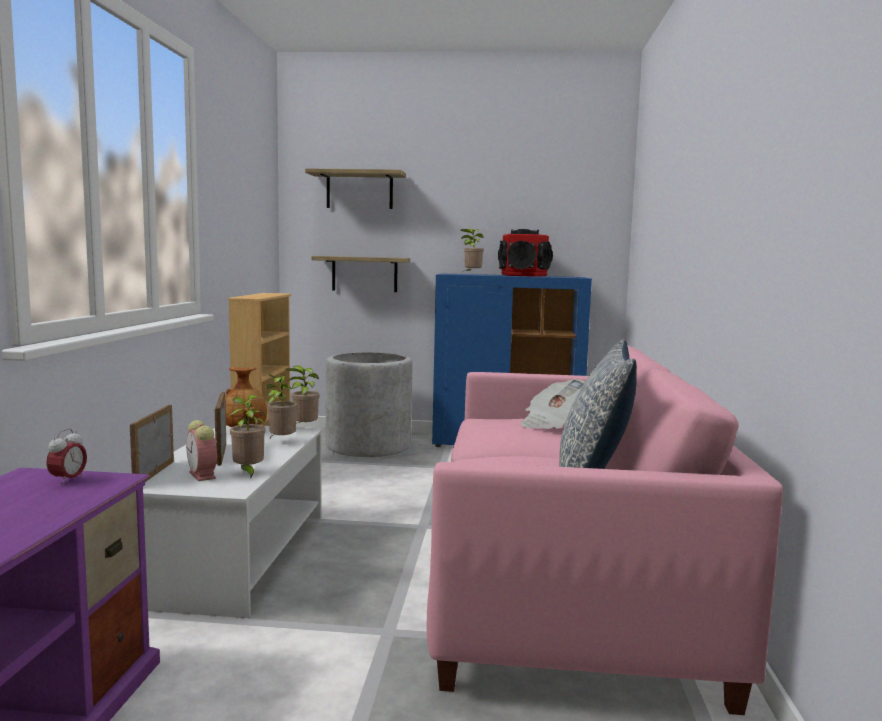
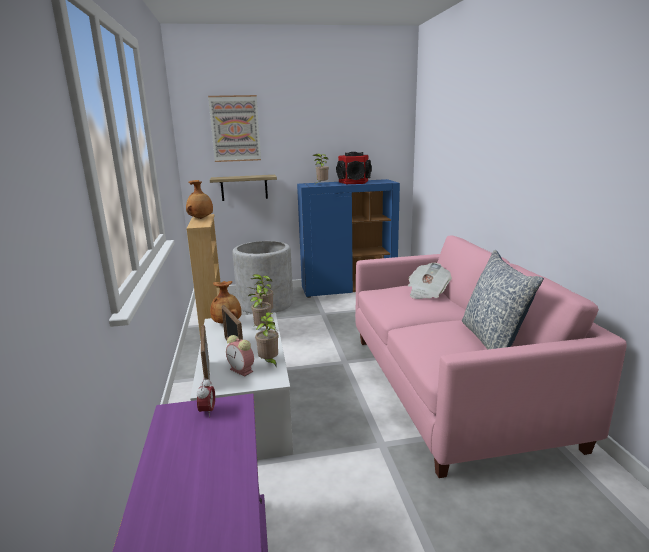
camera: 15 degrees left, 10 degrees up
shelf [305,168,406,209] -> picture [208,95,261,162]
none -> brown vase [186,180,213,219]

